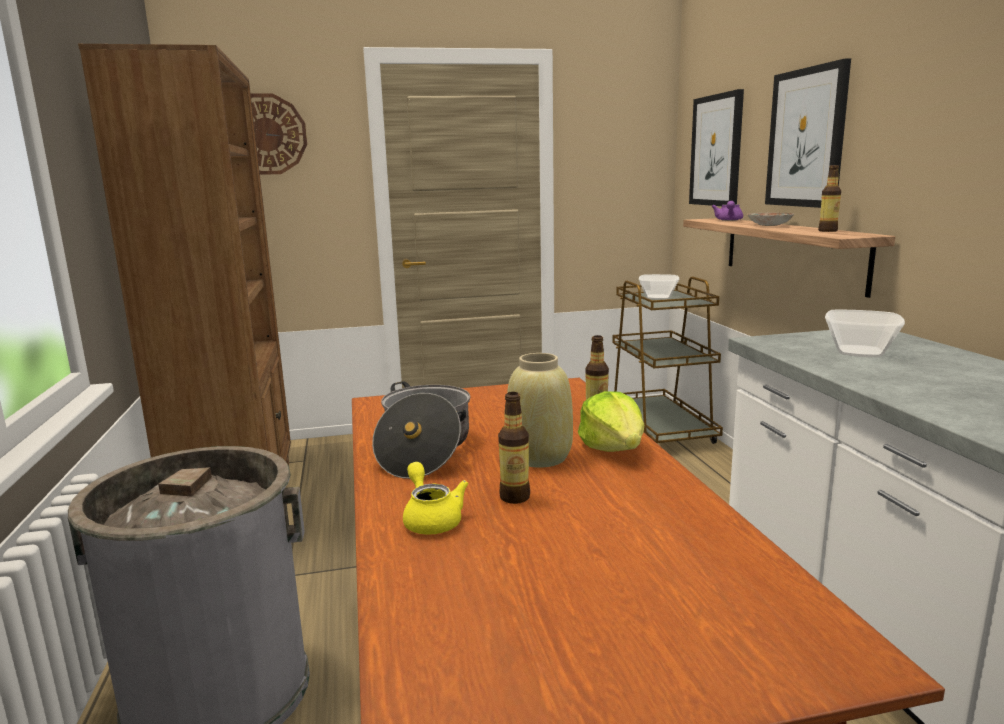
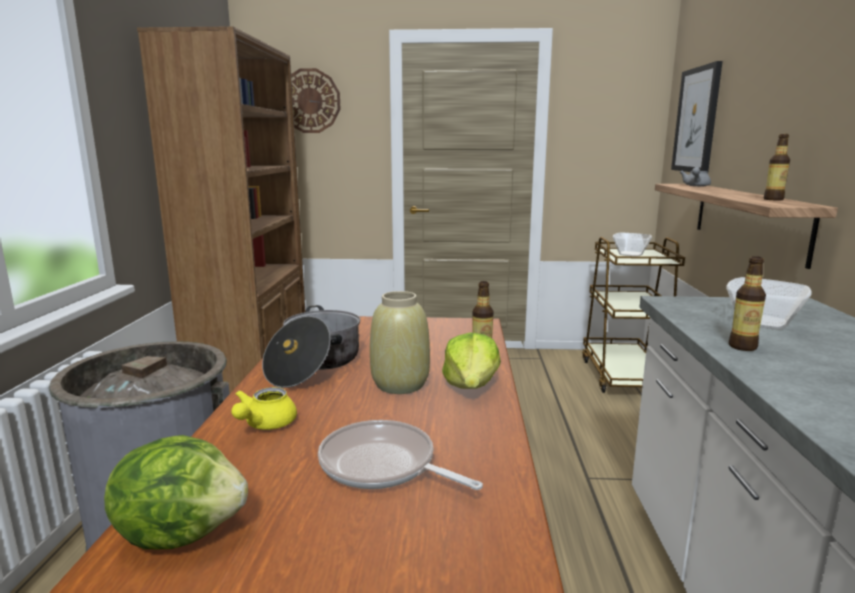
camera: 15 degrees right, 0 degrees up
yellow teapot [403,462,468,534] -> yellow teapot turned 150 degrees counterclockwise [231,387,297,430]
bottle [498,392,530,504] -> bottle moved to [729,256,766,351]
purple teapot [711,201,743,221] -> grey teapot [680,167,711,186]
plate [747,213,794,226] -> none
picture [765,58,851,208] -> none
none -> lettuce [104,435,248,549]
none -> frying pan [318,420,483,490]

